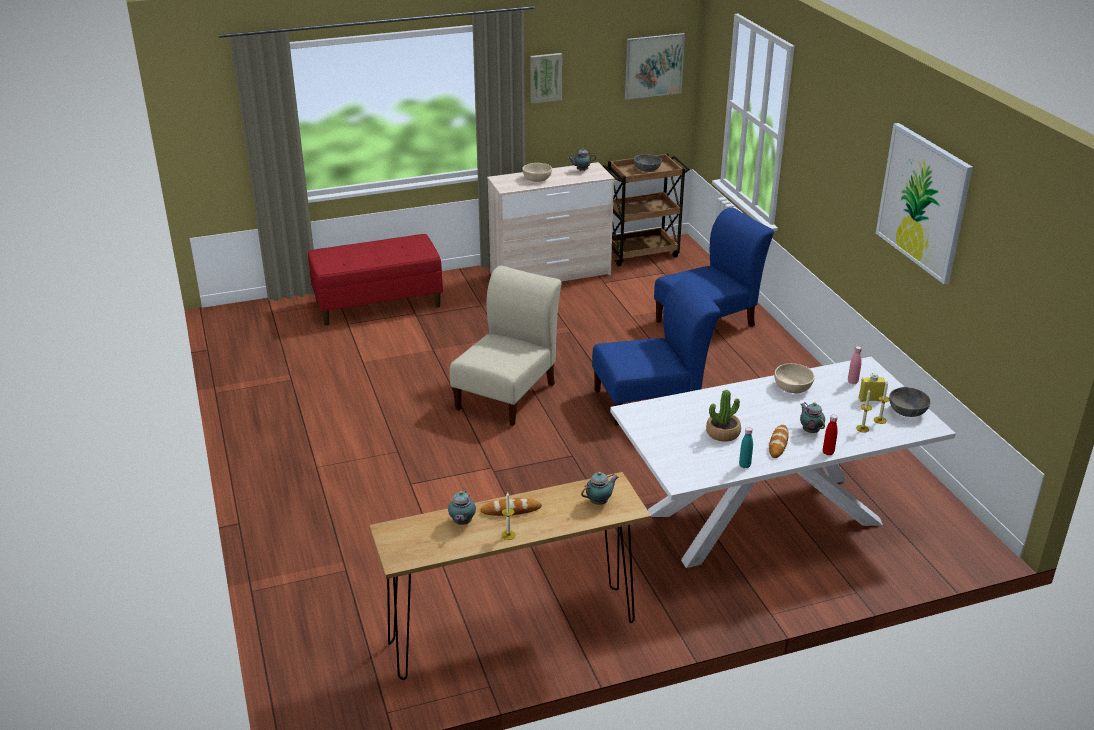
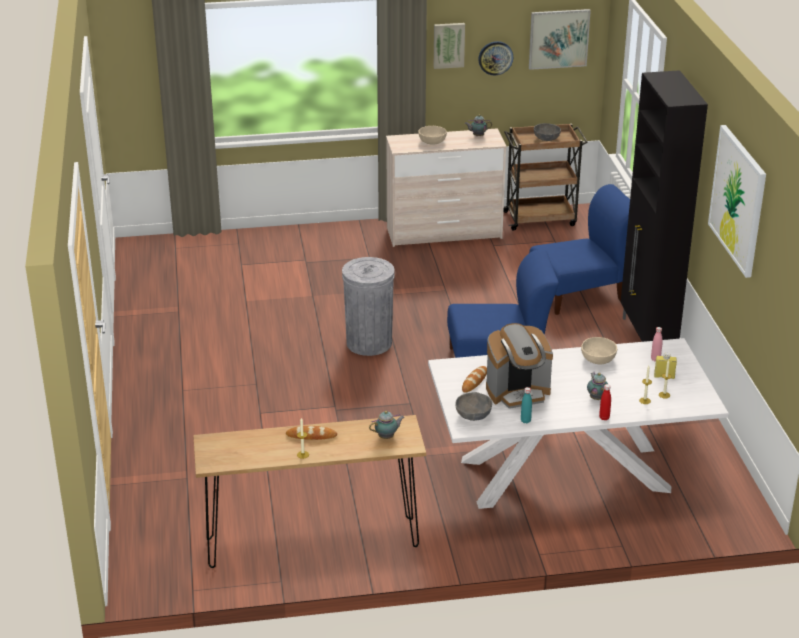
camera: 10 degrees right, 0 degrees up
red bench [308,234,443,326] -> none
teapot [448,488,476,525] -> none
beige chair [450,266,562,426] -> grey trash can [342,257,395,356]
potted plant [706,390,741,442] -> coffee machine [486,323,553,409]
bread [769,425,789,458] -> bread moved to [462,366,487,393]
grey bowl [889,387,931,417] -> grey bowl moved to [455,392,492,421]
none -> wall clock [478,41,513,75]
none -> black cabinet [621,70,708,342]

